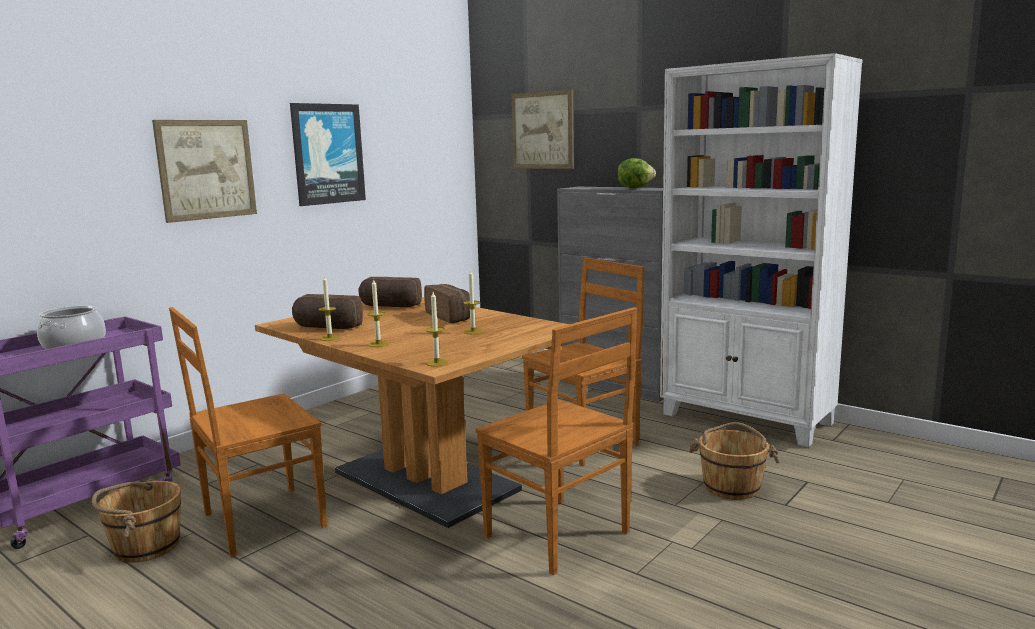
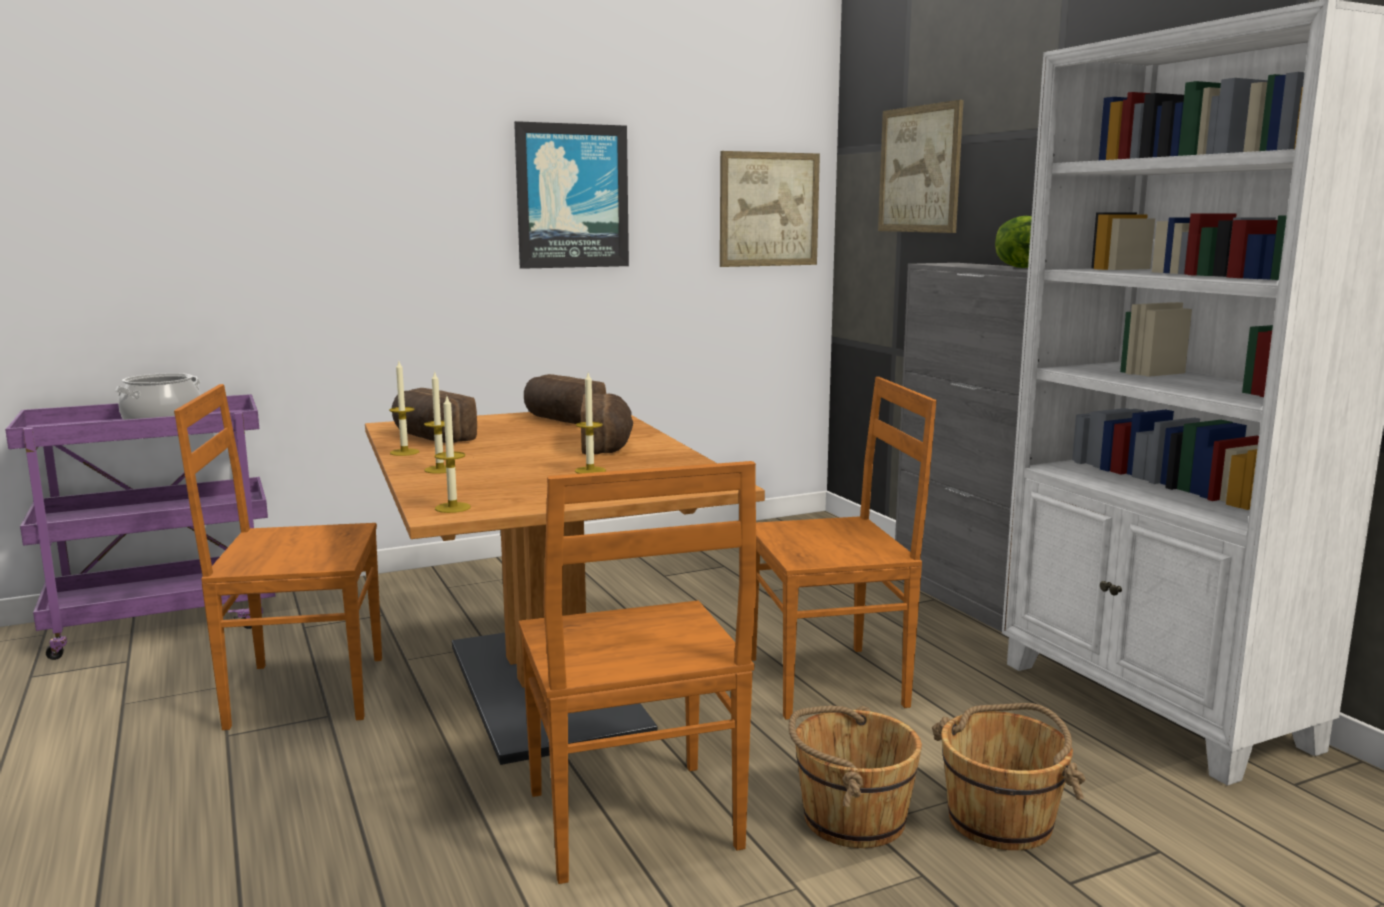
camera: 25 degrees right, 0 degrees up
brown bucket [92,479,181,563] -> brown bucket moved to [788,706,922,848]
picture [152,120,257,223] -> picture moved to [720,151,820,267]

